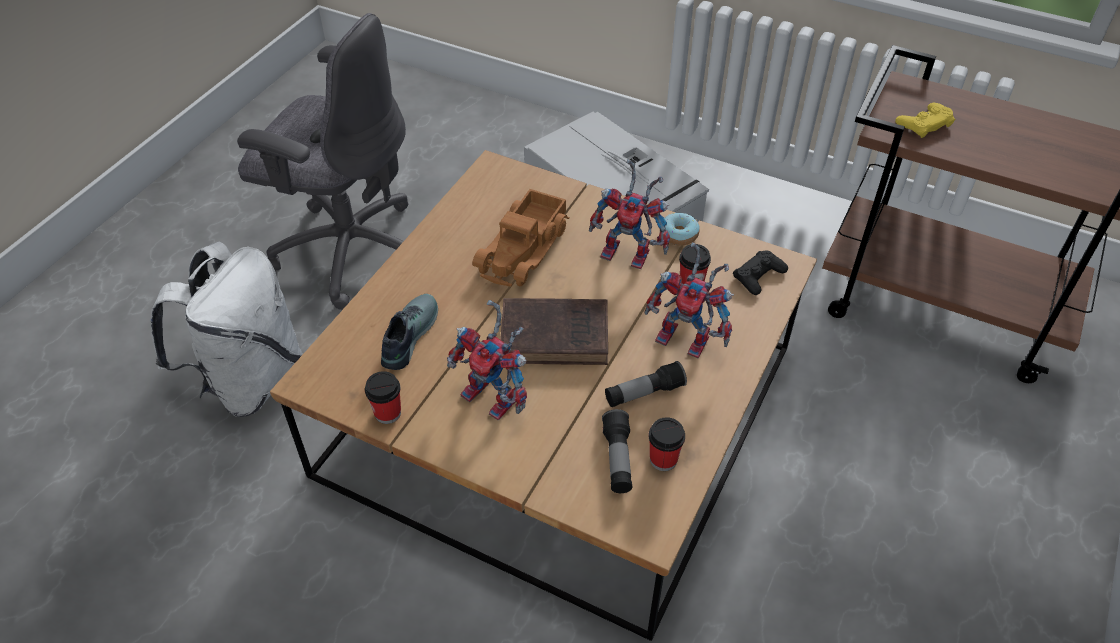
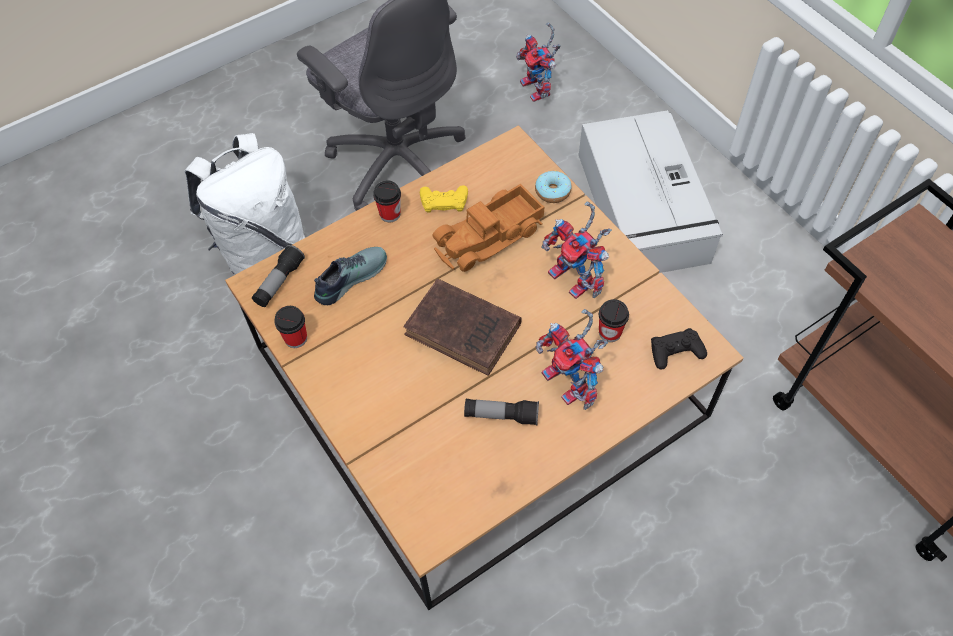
camera: 30 degrees right, 10 degrees up
toy robot [447,300,527,420] -> toy robot moved to [516,22,561,102]
flashlight [602,409,632,493] -> flashlight moved to [252,245,305,307]
cup [649,417,685,471] -> cup moved to [373,180,401,223]
donut [664,213,700,246] -> donut moved to [535,171,572,203]
yellow game controller [895,103,955,138] -> yellow game controller moved to [420,185,468,212]

